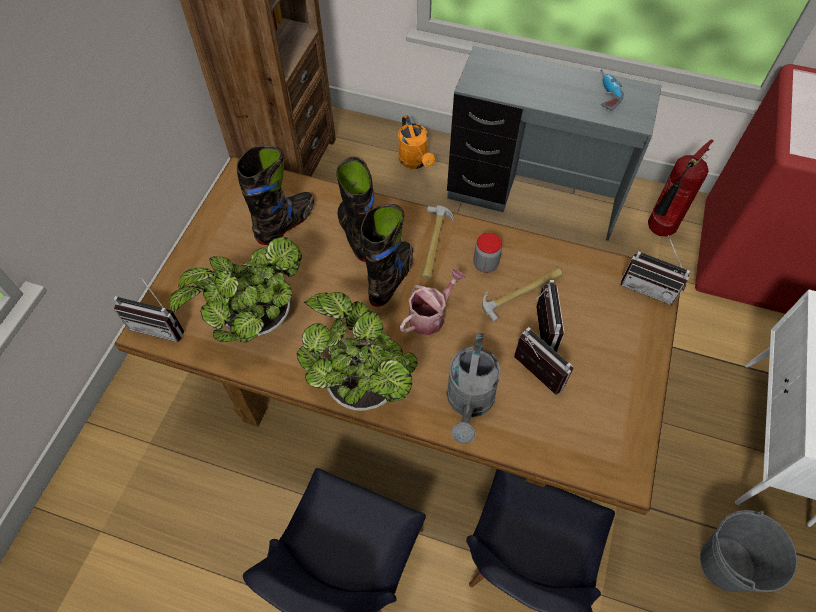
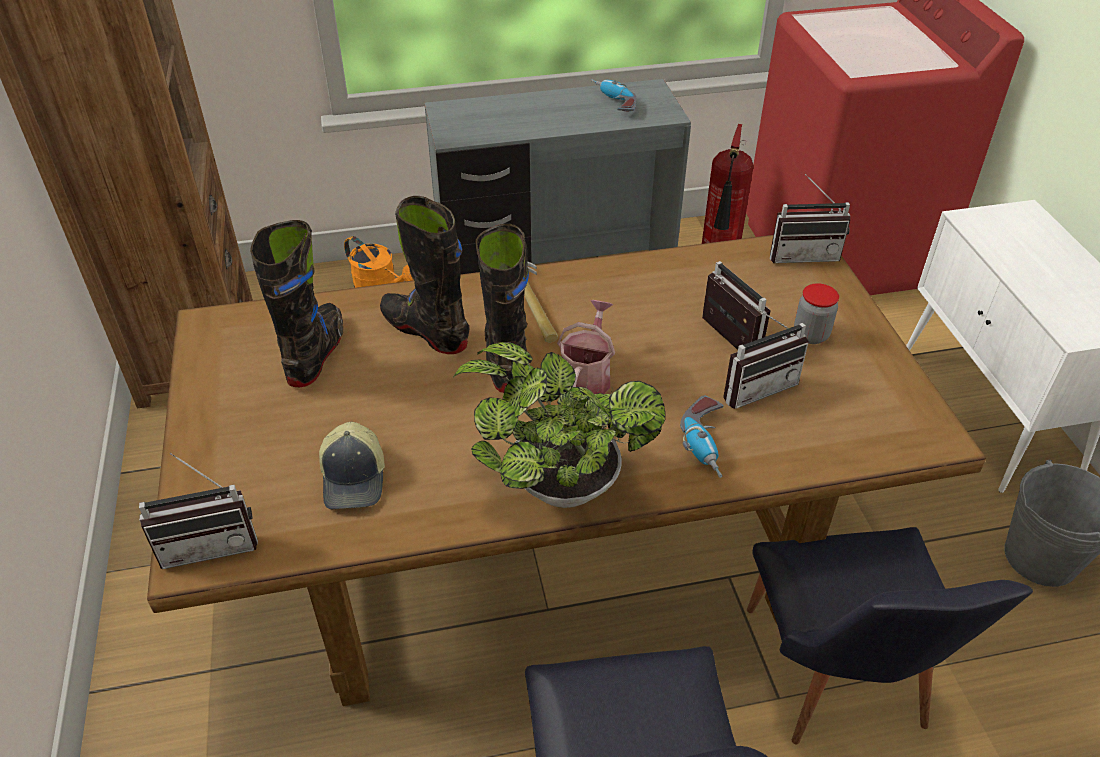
camera: 30 degrees left, 15 degrees down
potted plant [169,237,302,343] -> cap [319,422,385,509]
grey watering can [447,332,501,444] -> power drill [680,395,724,478]
jar [473,233,502,273] -> jar moved to [794,283,839,344]
hammer [482,268,563,322] -> none
radio [514,327,573,395] -> radio turned 135 degrees clockwise [723,303,809,409]

